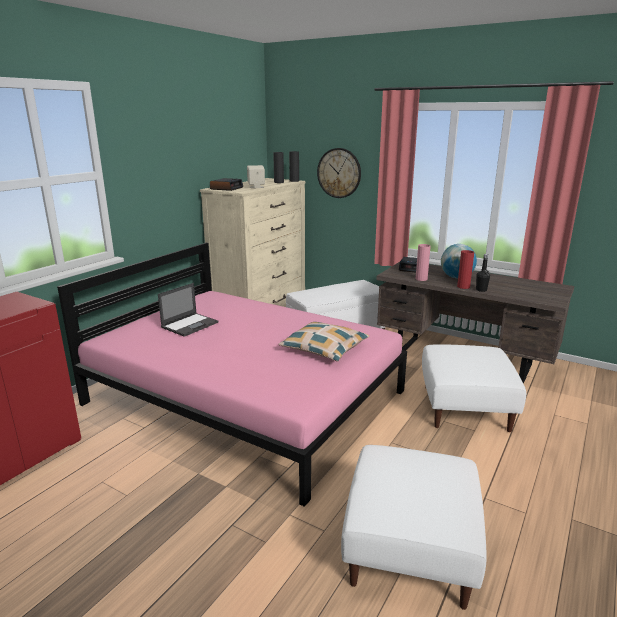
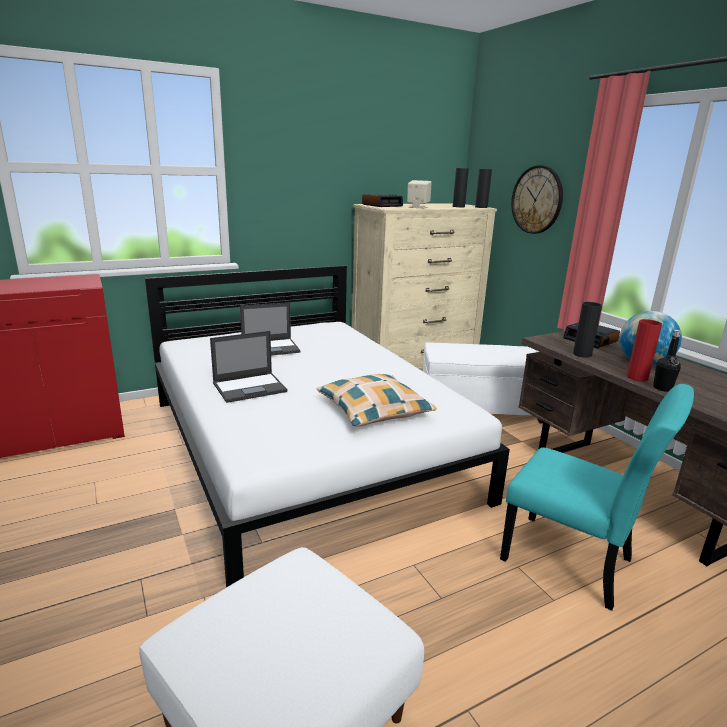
camera: 30 degrees right, 0 degrees up
pink bed [57,243,407,507] -> white bed [145,265,510,587]
pink vase [416,244,431,281] -> black vase [573,302,602,358]
white ottoman [422,344,526,432] -> turquoise chair [500,384,694,611]
none -> laptop [210,331,288,403]

